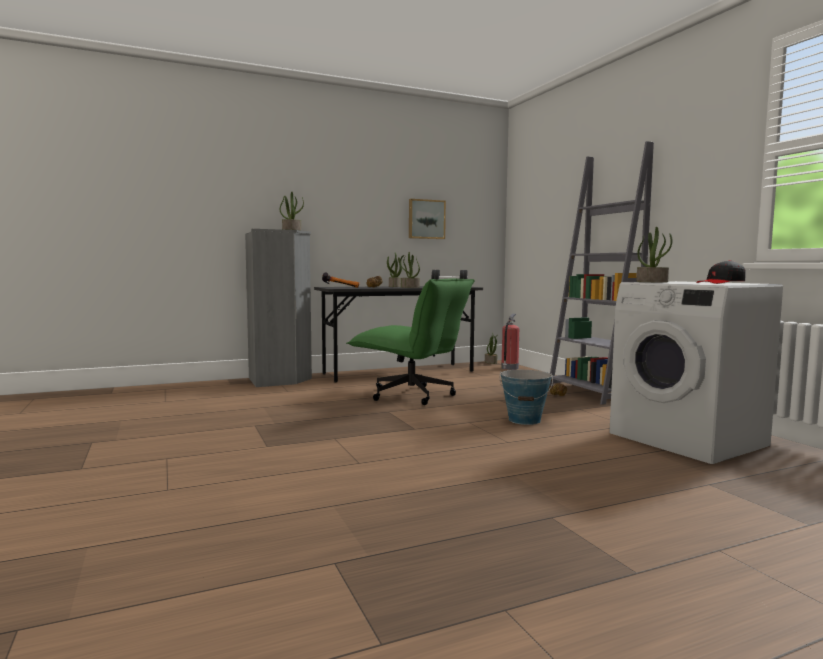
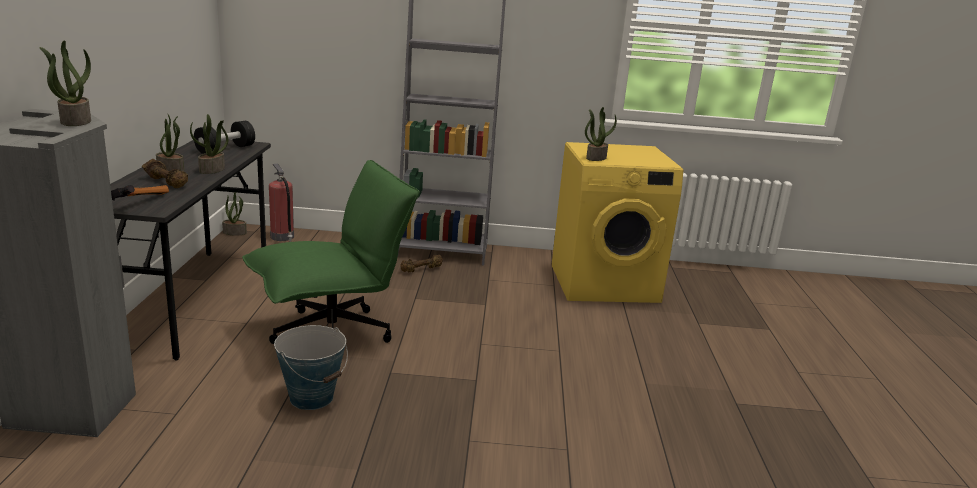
camera: 65 degrees left, 15 degrees up
picture [409,199,446,239] -> none
bucket [500,370,553,425] -> bucket moved to [274,325,348,410]
white washing machine [609,281,783,464] -> yellow washing machine [552,142,683,303]
black cap [696,260,745,284] -> none

